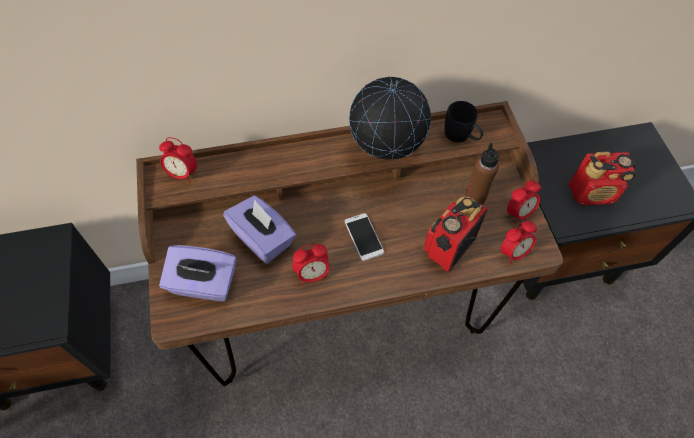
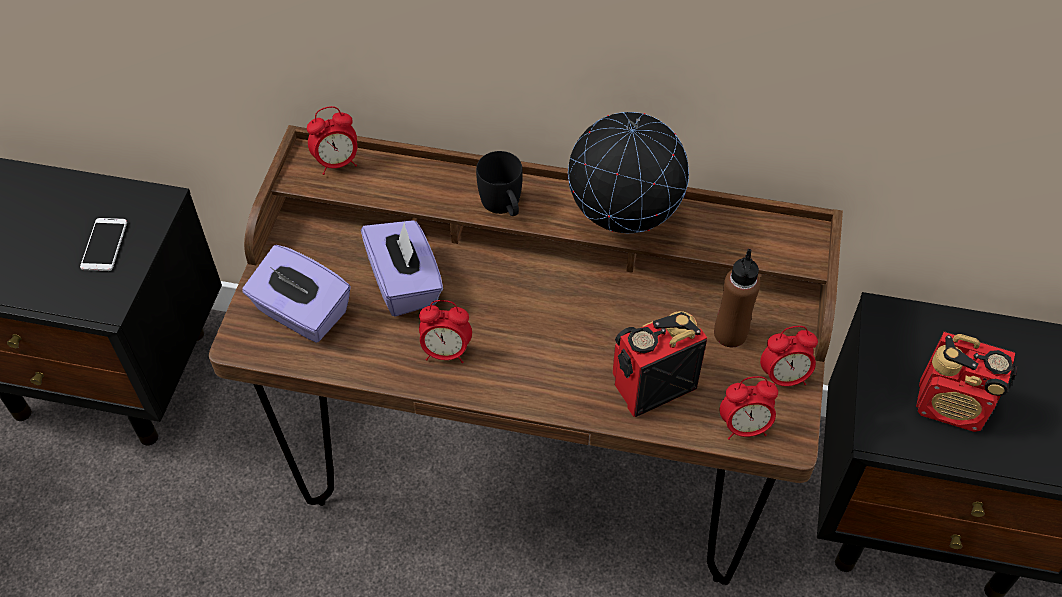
camera: 25 degrees right, 5 degrees down
alarm clock [159,137,197,183] -> alarm clock turned 60 degrees counterclockwise [307,106,357,175]
phone [345,213,384,261] -> phone moved to [80,218,127,271]
black mug [445,101,483,143] -> black mug moved to [476,151,523,216]

